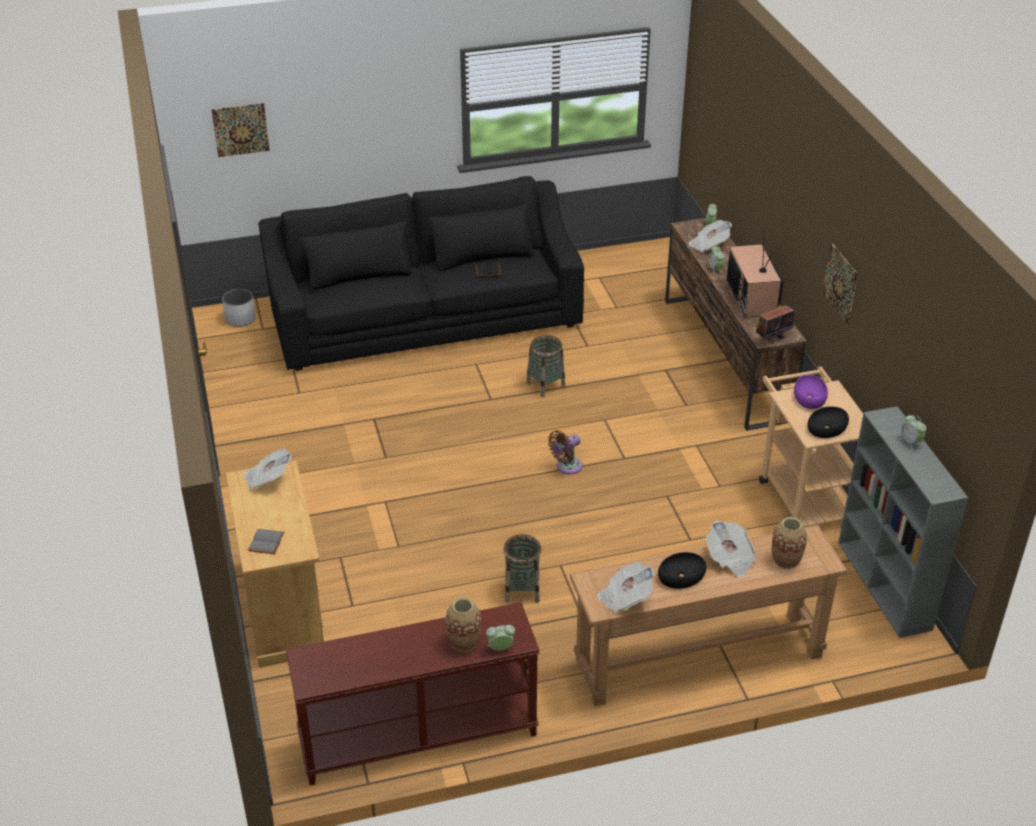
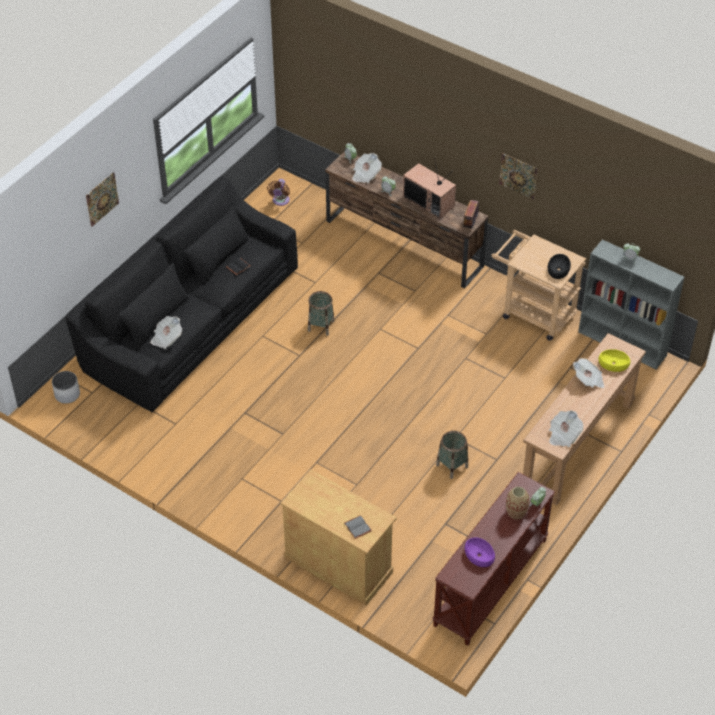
camera: 40 degrees left, 10 degrees up
picture [211,103,270,157] -> picture moved to [86,172,119,227]
newspaper [244,448,292,489] -> newspaper moved to [150,316,182,349]
brown fan [548,430,582,474] -> brown fan moved to [267,179,290,206]
black bowl [658,552,706,589] -> none
vase [772,517,807,569] -> yellow bowl [598,349,630,372]
purple bowl [794,375,828,409] -> purple bowl moved to [465,538,495,567]

